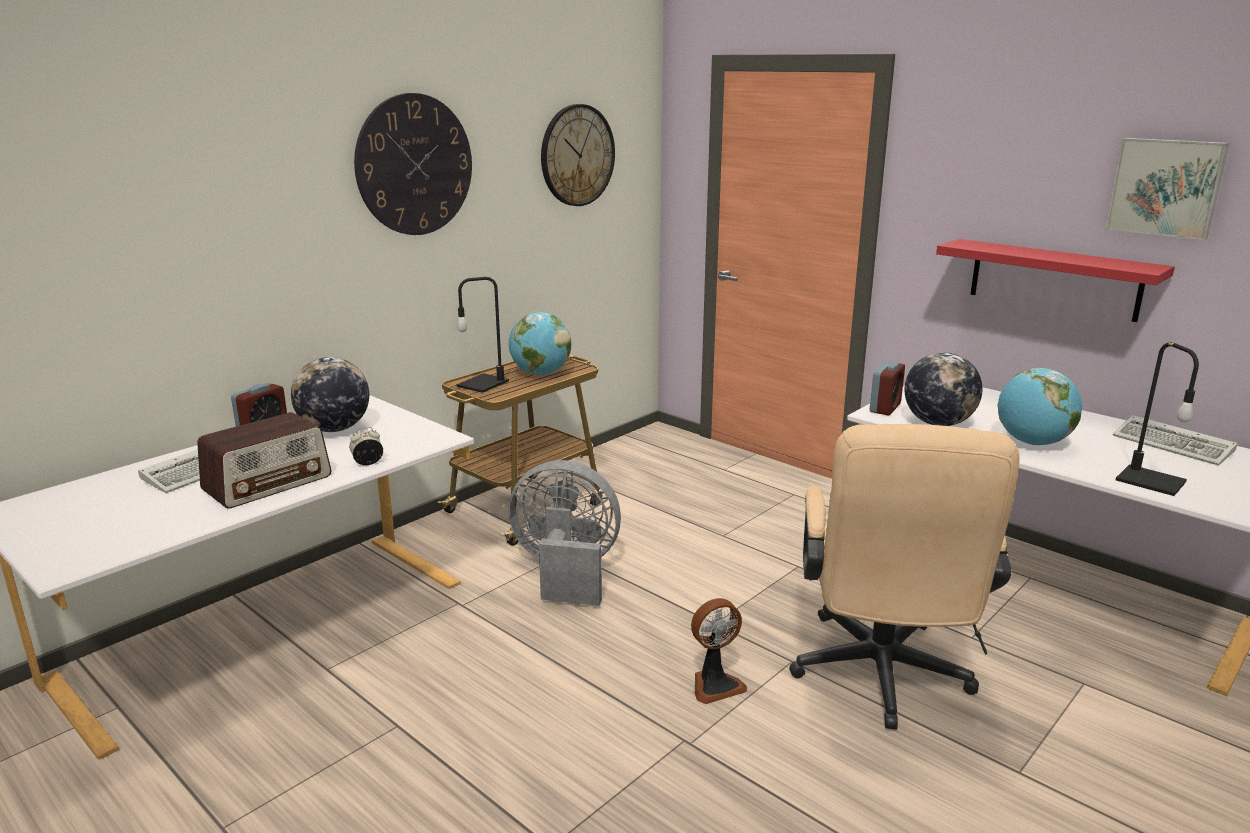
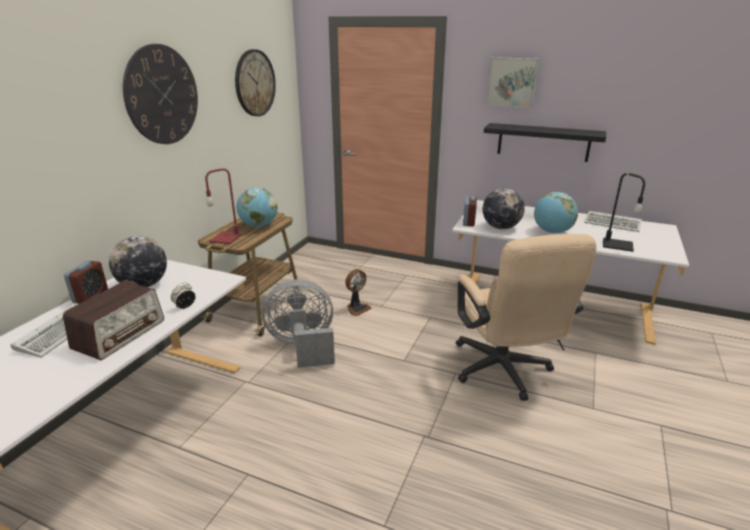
camera: 20 degrees left, 5 degrees up
black table lamp [457,277,509,393] -> red table lamp [205,168,242,244]
fan [691,598,747,704] -> fan moved to [345,269,372,316]
red shelf [936,239,1175,322] -> black shelf [484,123,606,162]
picture [1105,138,1229,240] -> picture moved to [486,57,539,108]

